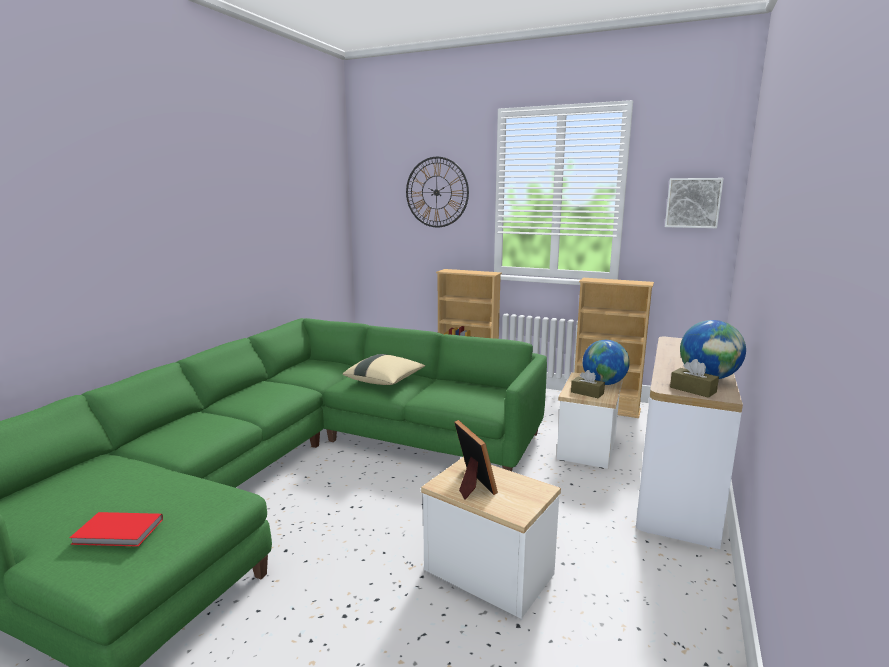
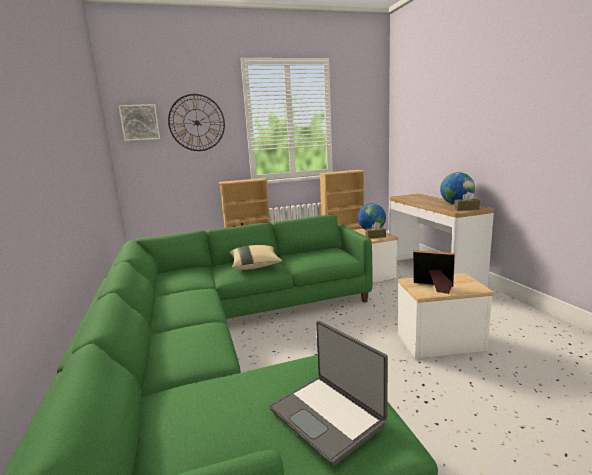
camera: 40 degrees left, 0 degrees up
red book [69,512,163,546] -> laptop [269,321,388,466]
picture [665,178,724,228] -> picture moved to [119,104,160,141]

